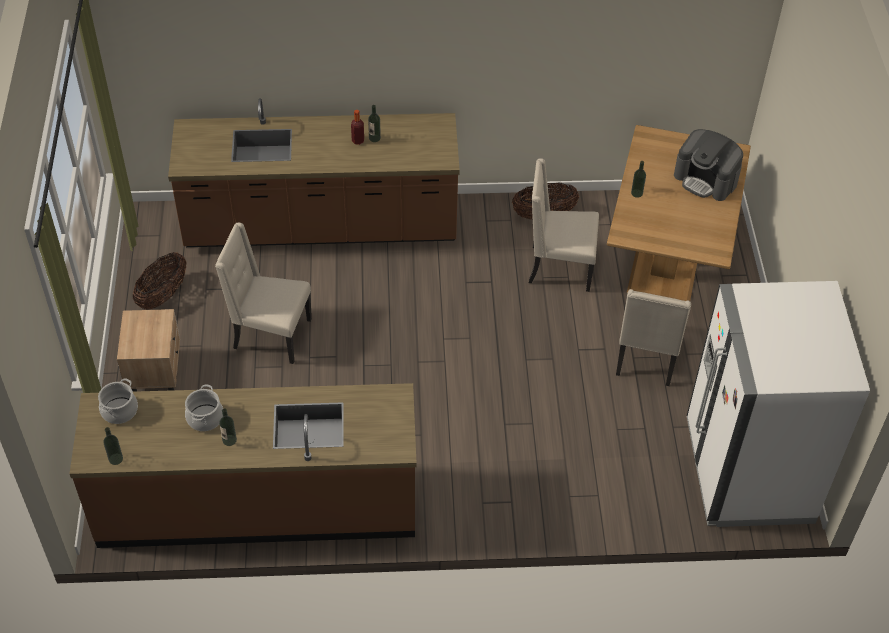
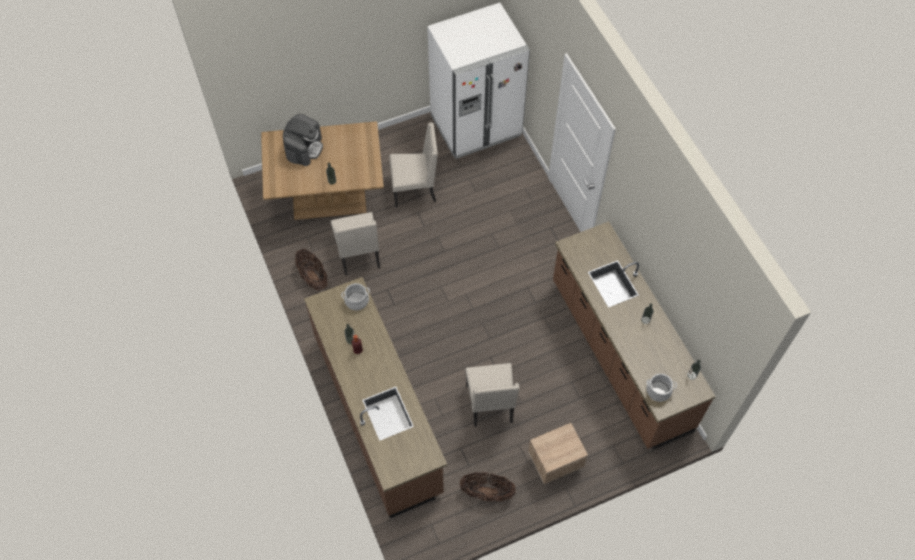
camera: 110 degrees left, 10 degrees up
cooking pot [185,385,223,431] -> cooking pot moved to [341,283,370,310]

